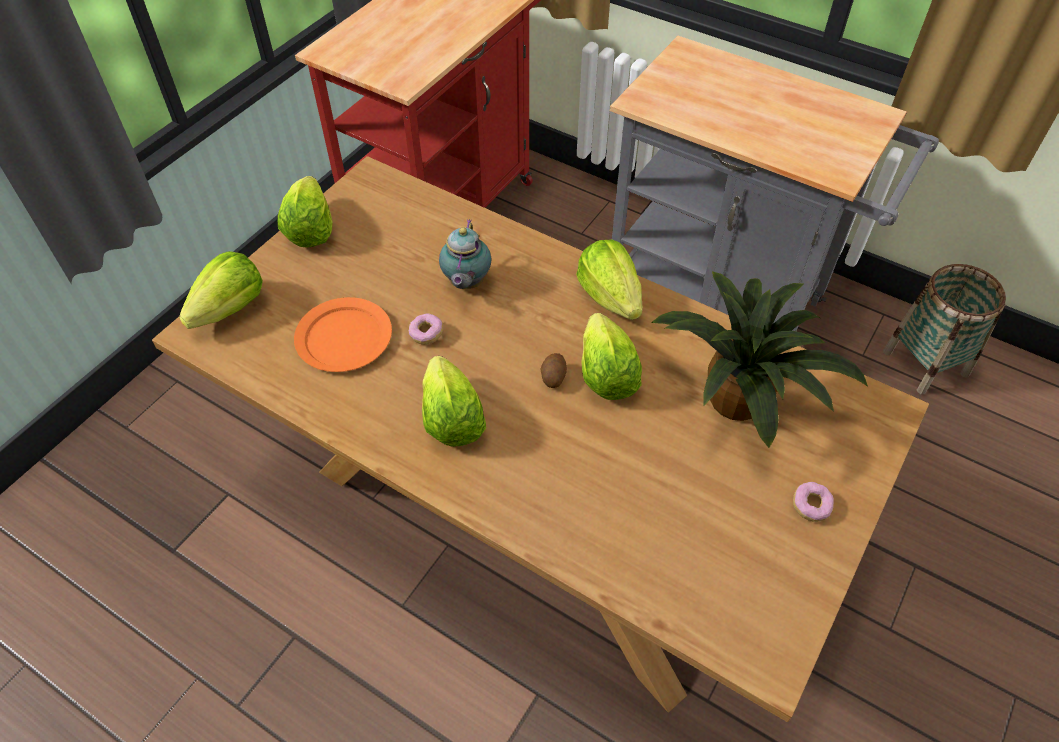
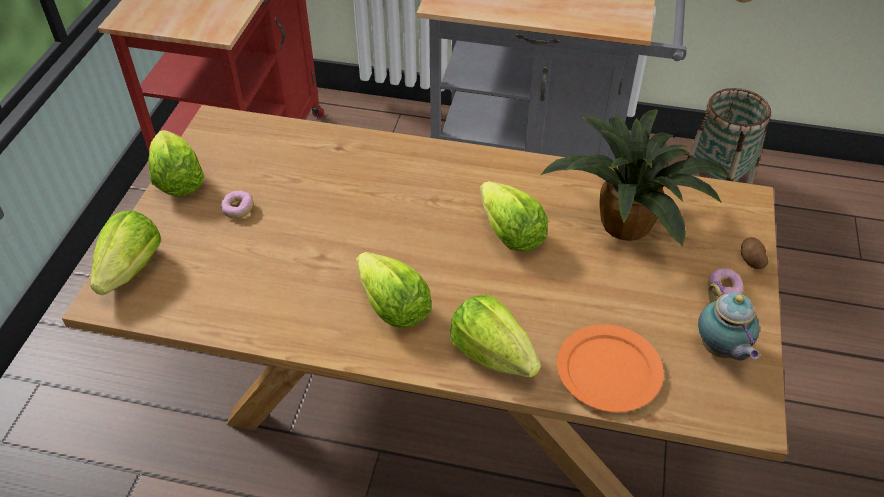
camera: 20 degrees left, 5 degrees down
orange plate [294,297,392,372] -> orange plate moved to [557,324,664,412]
donut [409,313,444,345] -> donut moved to [221,191,253,218]
teapot [439,219,491,289] -> teapot moved to [698,281,760,361]
potato [541,353,567,388] -> potato moved to [741,237,768,269]
lettuce [576,239,642,320] -> lettuce moved to [450,295,541,378]

